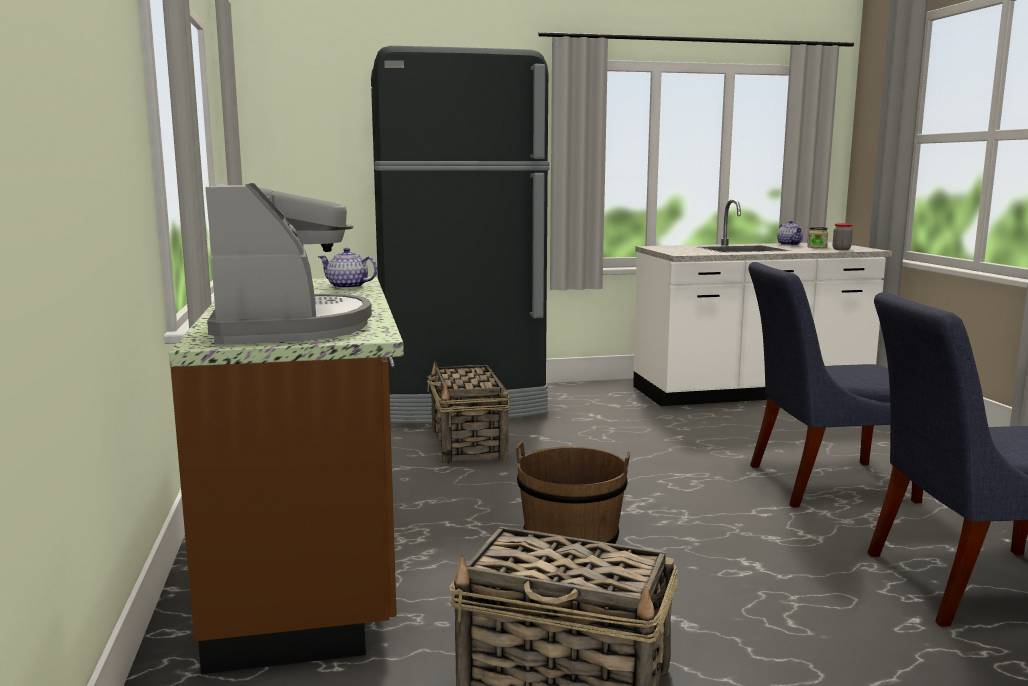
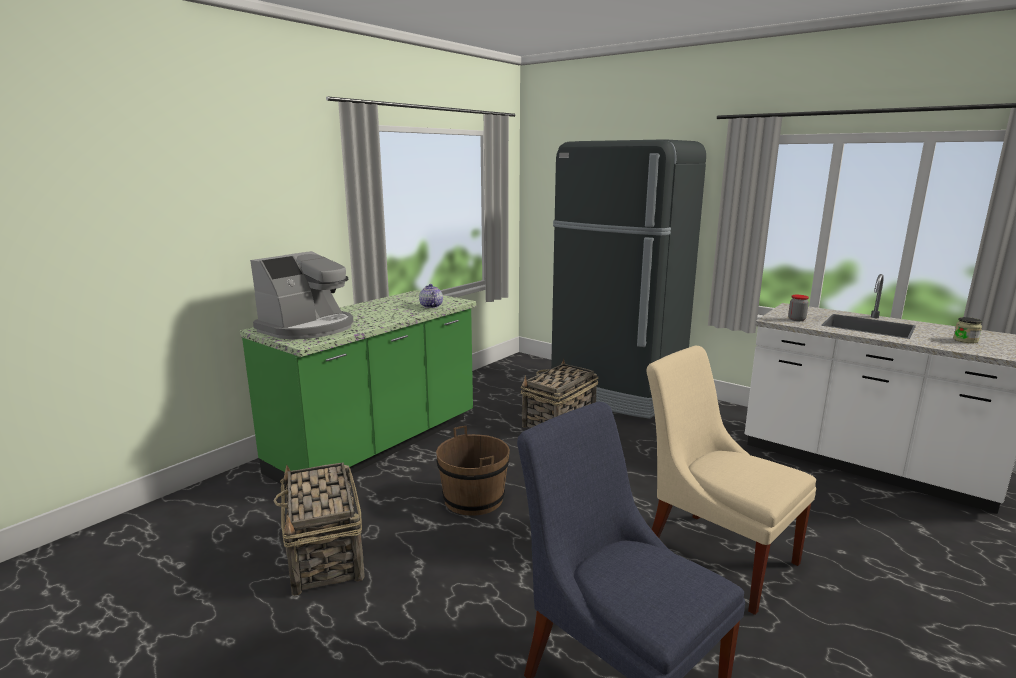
camera: 50 degrees right, 5 degrees up
brown counter [169,277,404,674] -> green counter [240,290,476,484]
blue chair [748,262,923,508] -> beige chair [647,346,816,615]
teapot [777,220,803,245] -> none
jar [833,223,853,250] -> jar moved to [788,295,809,321]

